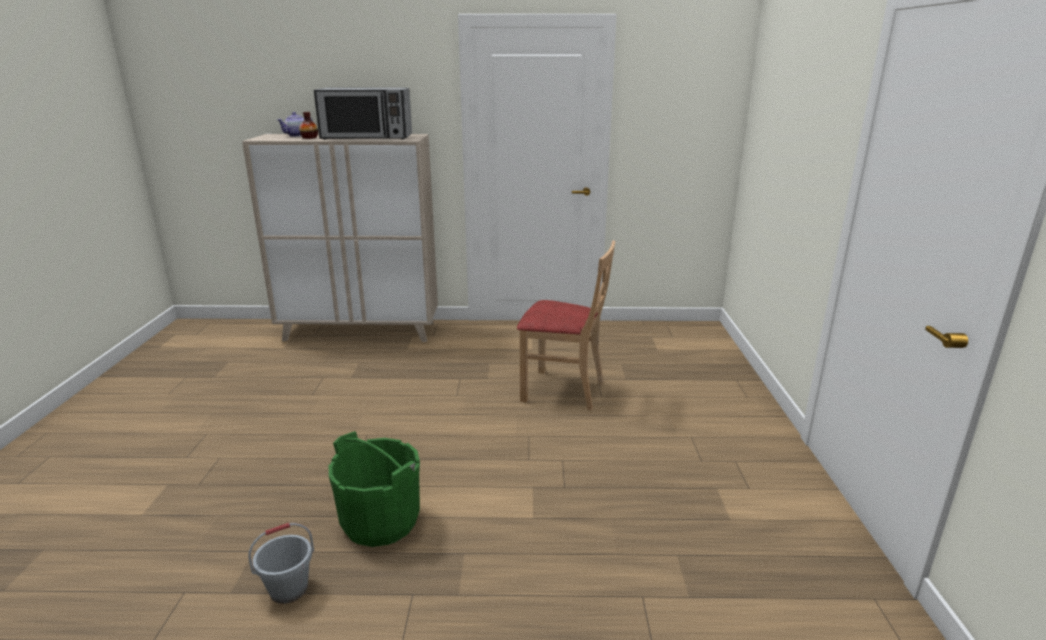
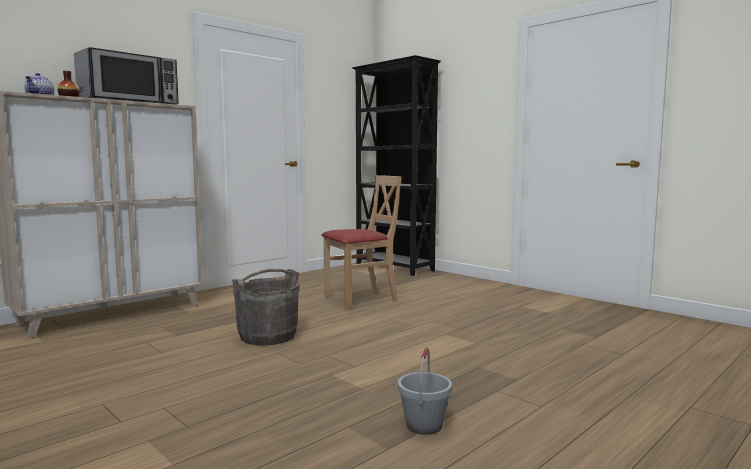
camera: 45 degrees left, 15 degrees down
green bucket [329,431,420,547] -> none
none -> grey bucket [232,269,299,346]
none -> black bookcase [352,55,440,276]

